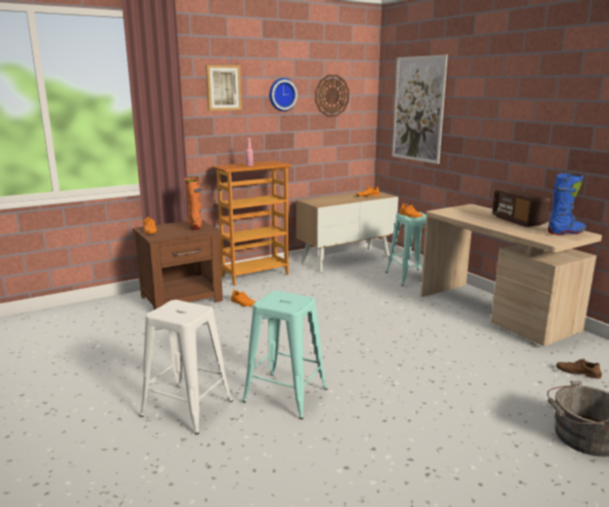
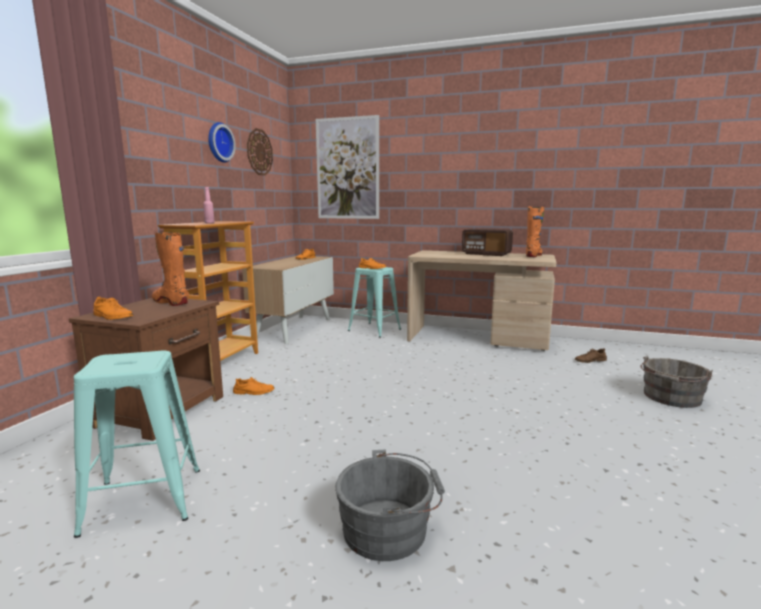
camera: 40 degrees left, 5 degrees down
white stool [140,300,233,435] -> grey bucket [335,449,445,561]
picture [206,65,242,111] -> none
turquoise stool [242,291,328,419] -> turquoise stool moved to [74,350,200,538]
blue boot [548,173,586,235] -> orange boot [526,206,545,257]

